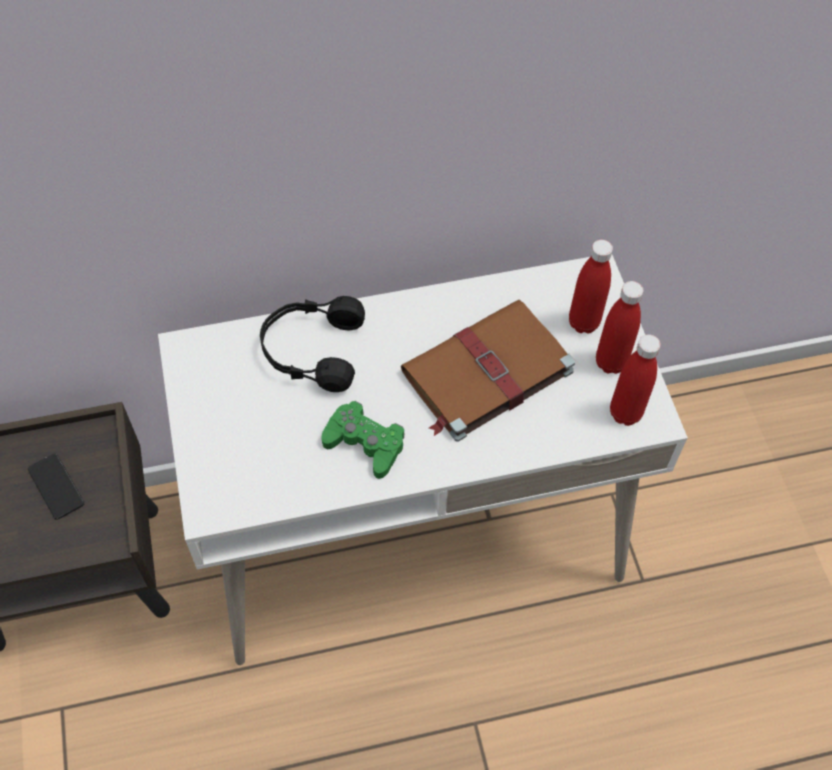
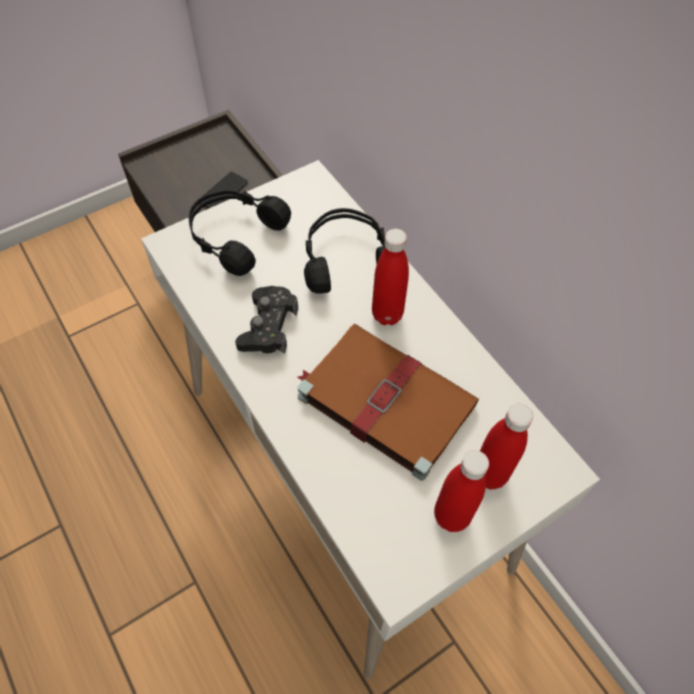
camera: 70 degrees right, 0 degrees up
green game controller [321,401,405,479] -> black game controller [235,286,298,354]
red bottle [610,334,661,426] -> red bottle moved to [372,229,409,325]
none -> black headphones [189,190,291,276]

